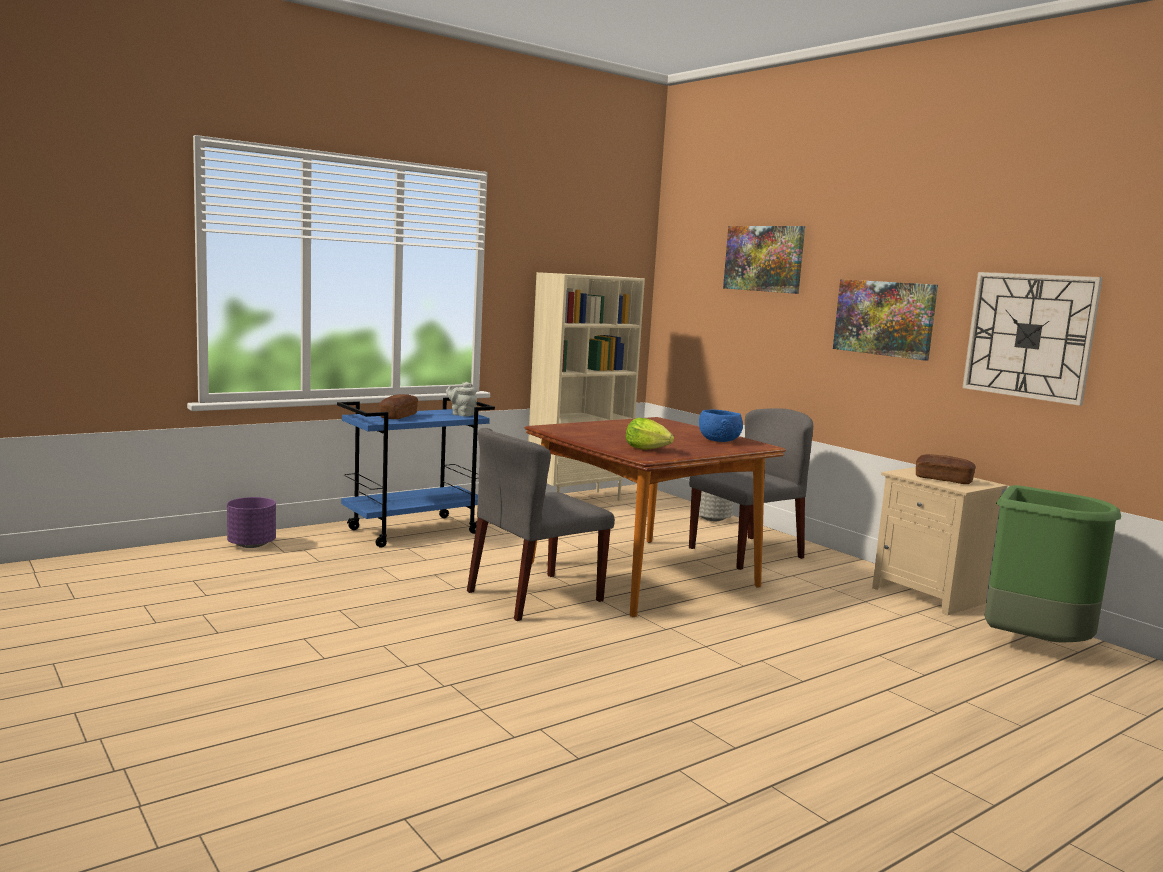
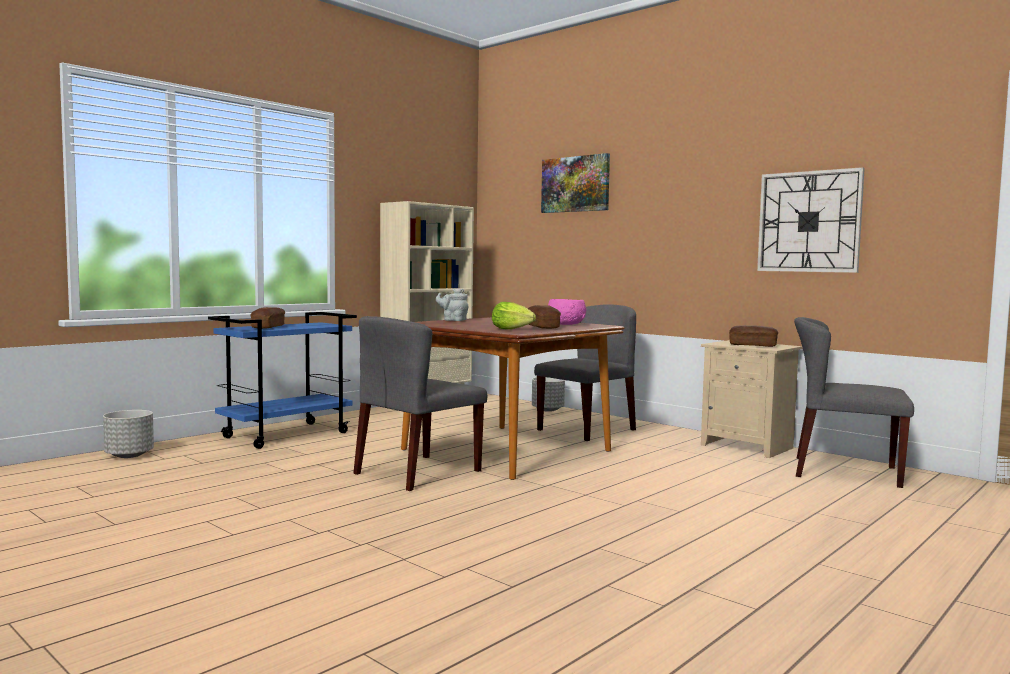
camera: 10 degrees left, 5 degrees down
purple planter [227,497,276,548] -> grey planter [103,410,154,458]
grey teapot [446,382,477,417] -> grey teapot moved to [436,288,468,321]
blue bowl [699,410,743,442] -> pink bowl [548,299,586,325]
picture [833,279,938,361] -> none
green trash can [984,485,1121,643] -> grey chair [794,317,914,488]
none -> bread [528,305,561,329]

